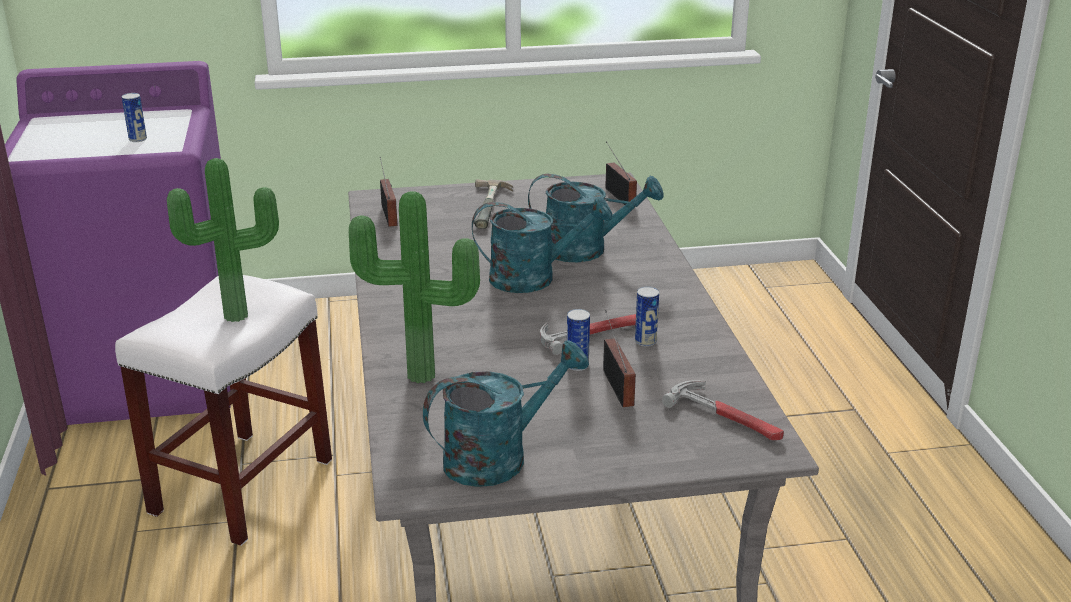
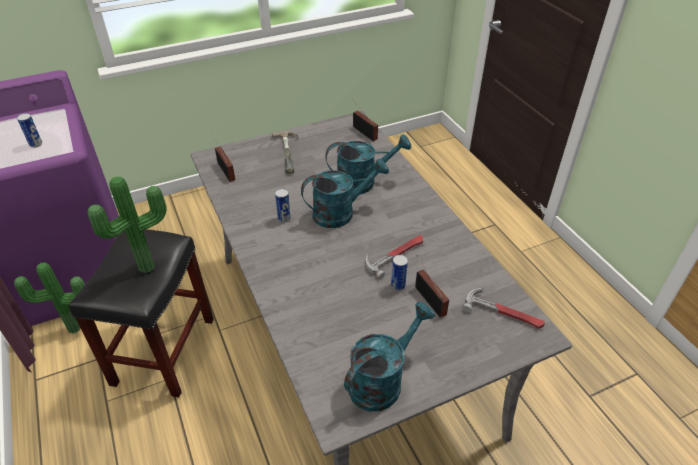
camera: 15 degrees left, 15 degrees up
white stool [115,275,332,546] -> black stool [69,229,214,397]
potted plant [349,191,480,383] -> potted plant moved to [14,262,85,334]
can [635,286,659,347] -> can moved to [275,189,291,222]

